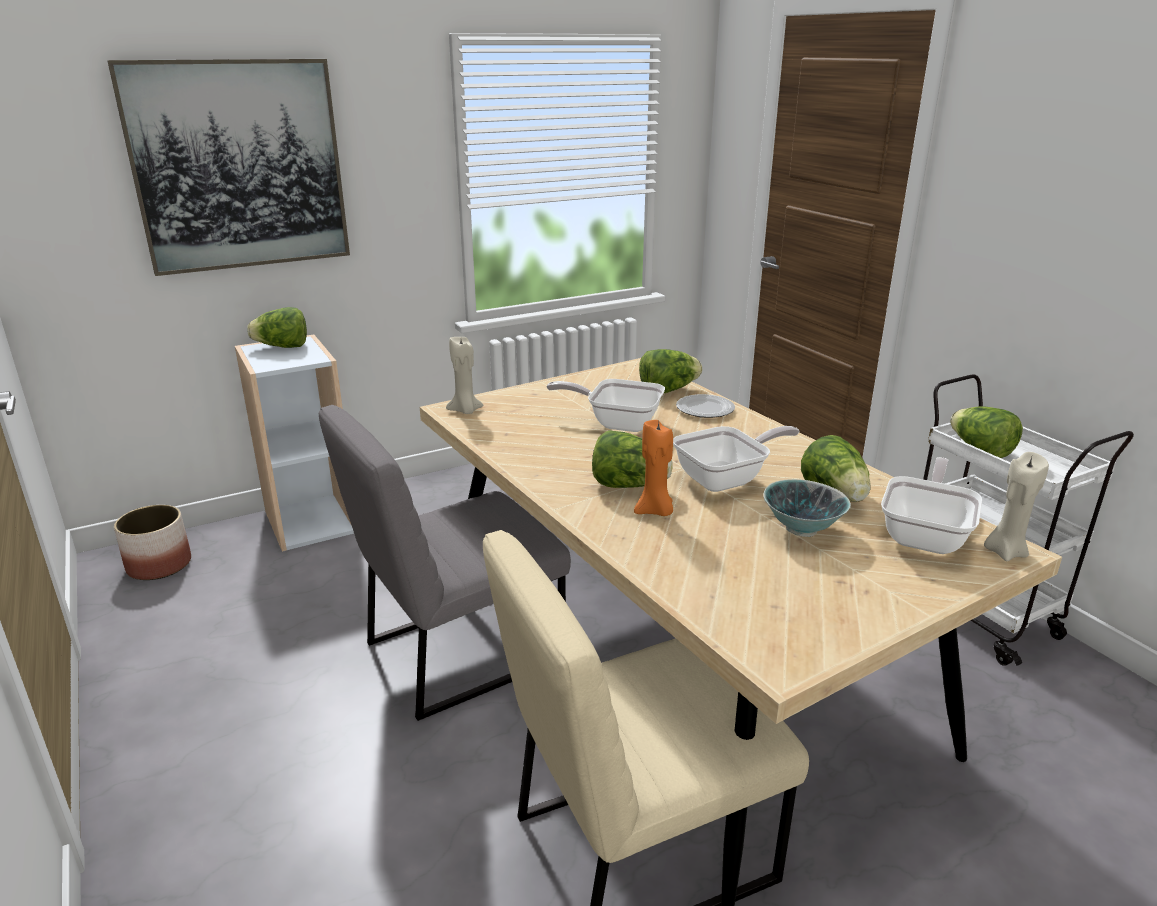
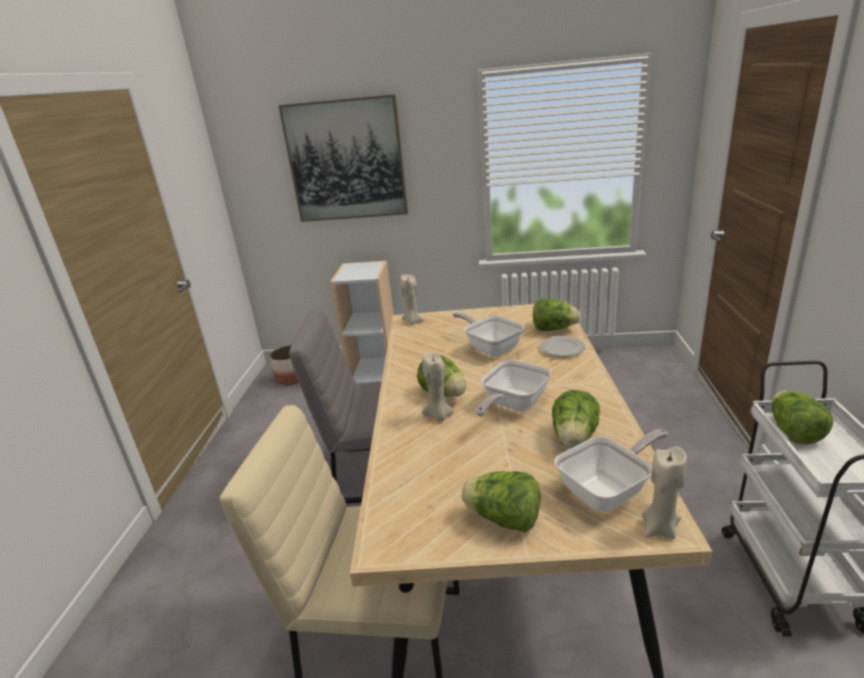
camera: 35 degrees right, 0 degrees up
lettuce [247,307,307,348] -> lettuce moved to [461,471,540,532]
orange candle [634,420,673,516] -> beige candle [422,353,455,421]
frying pan [673,426,799,492] -> frying pan turned 120 degrees clockwise [476,360,552,417]
bowl [764,479,851,537] -> none

